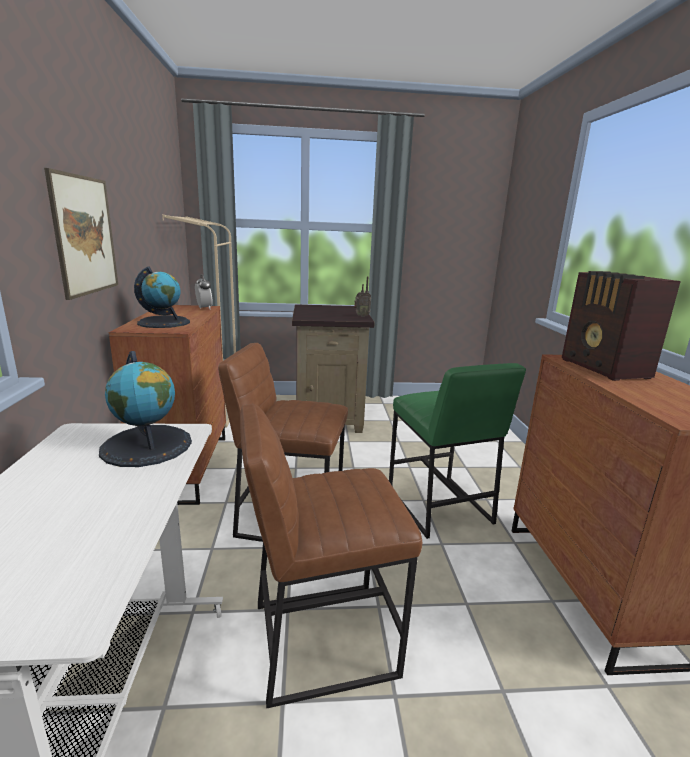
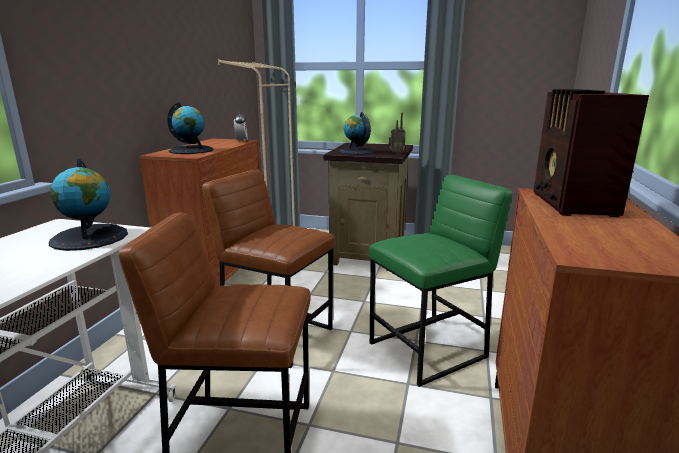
camera: 20 degrees right, 0 degrees up
picture [44,168,118,300] -> none
green chair [389,363,526,539] -> green chair turned 120 degrees counterclockwise [369,175,512,387]
none -> globe [339,112,374,155]

